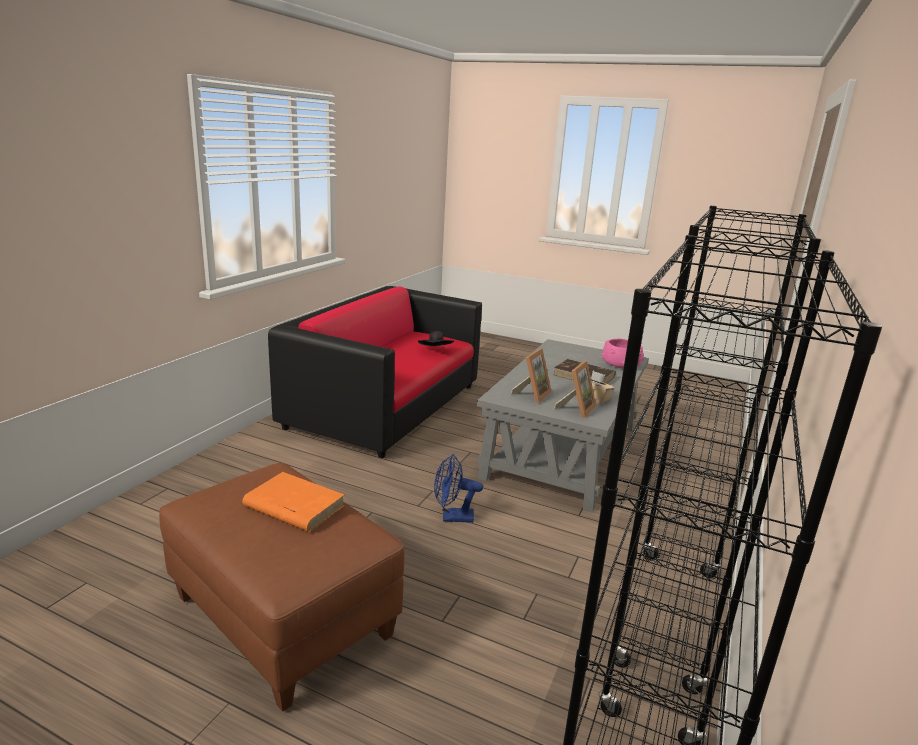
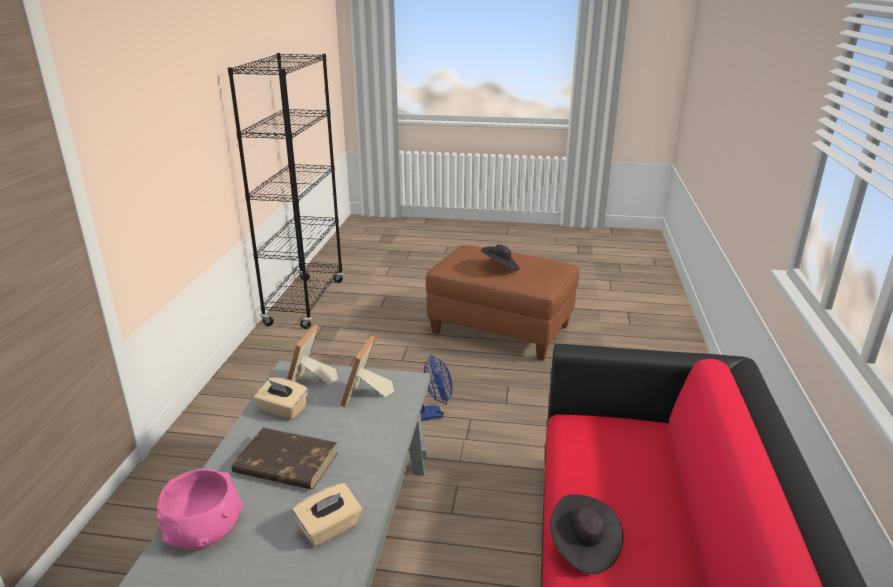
camera: 165 degrees right, 5 degrees up
orange book [242,472,345,532] -> black hat [481,244,519,270]
black bookcase [609,206,821,694] -> none
none -> beige tissue box [293,483,362,547]

